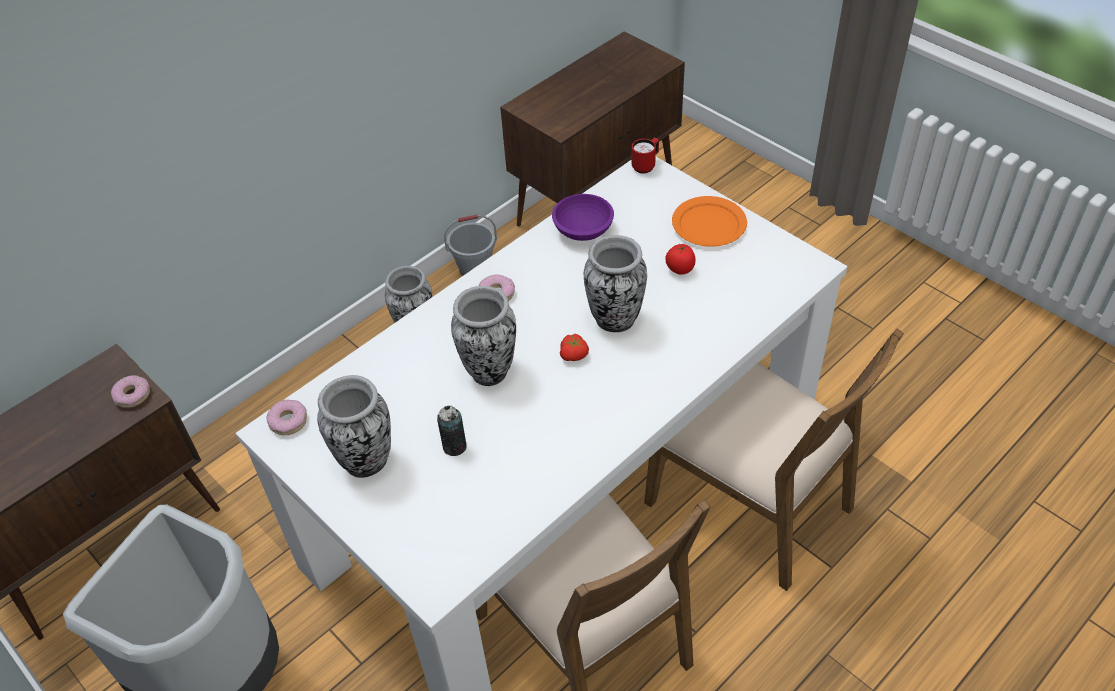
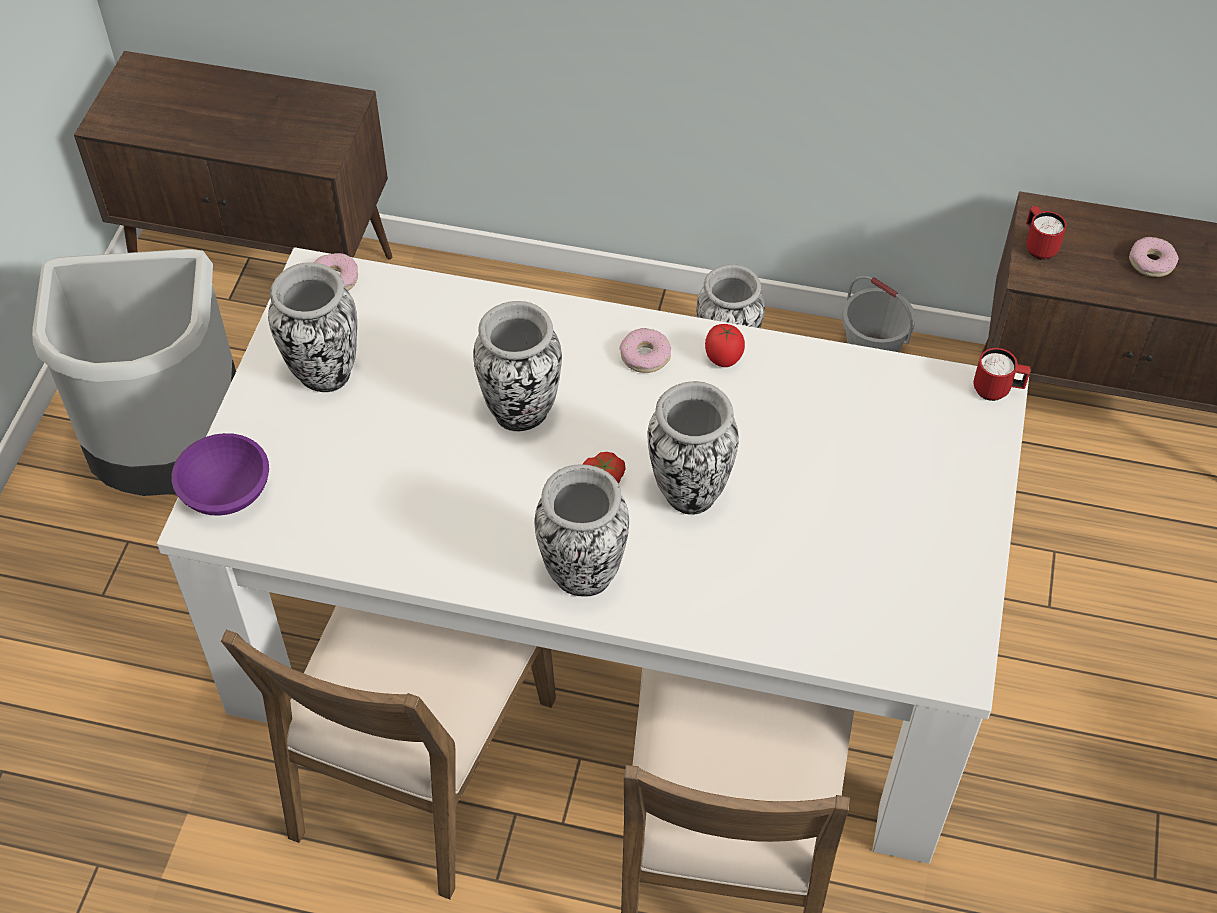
camera: 55 degrees right, 5 degrees up
donut [111,375,150,408] -> donut moved to [1129,237,1179,277]
can [437,406,467,456] -> none
purple bowl [552,194,614,241] -> purple bowl moved to [171,433,269,516]
tomato [665,244,696,275] -> tomato moved to [705,324,745,367]
orange plate [672,196,747,247] -> none
none -> vase [534,464,629,597]
none -> red mug [1026,206,1067,260]

